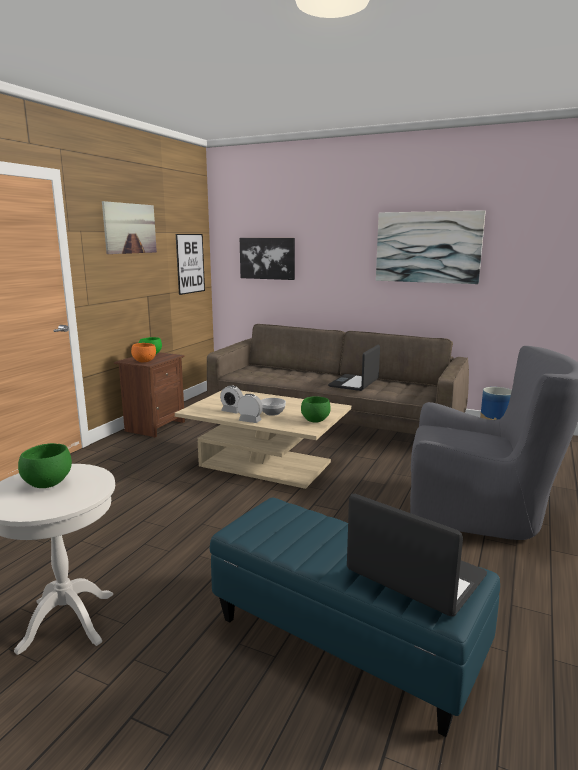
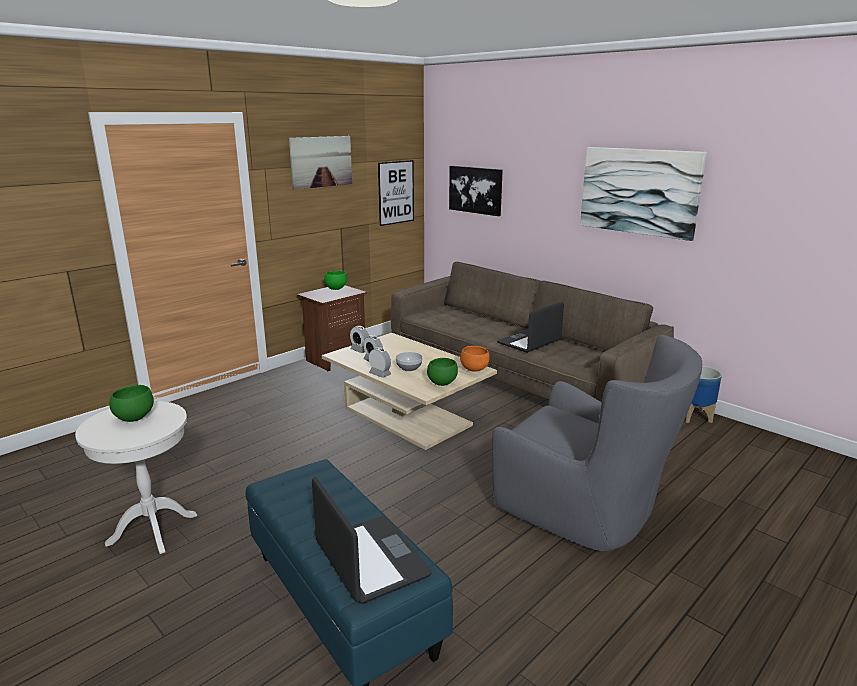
camera: 20 degrees right, 5 degrees up
orange bowl [131,343,156,362] -> orange bowl moved to [460,346,490,372]
none -> alarm clock [350,326,369,353]

